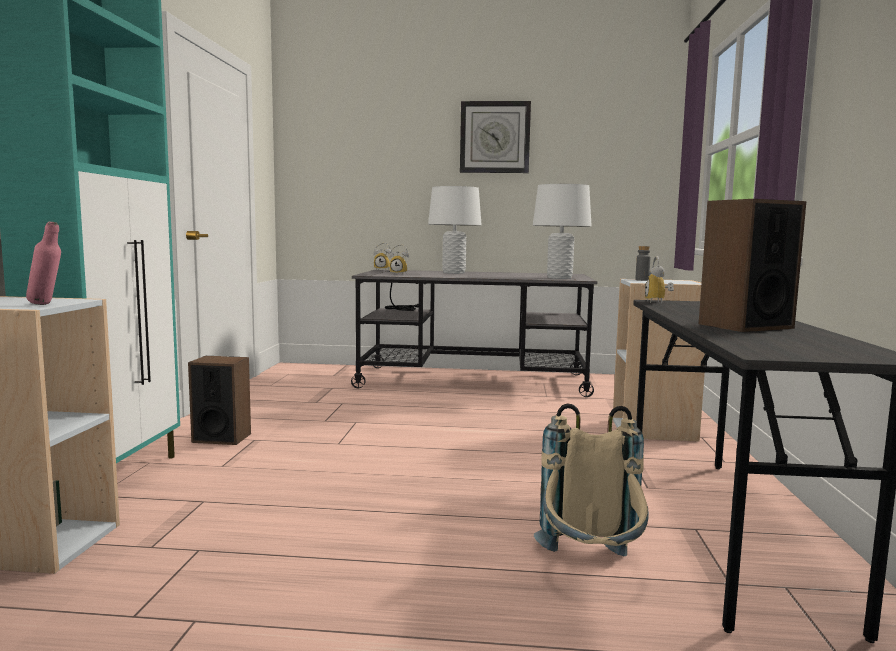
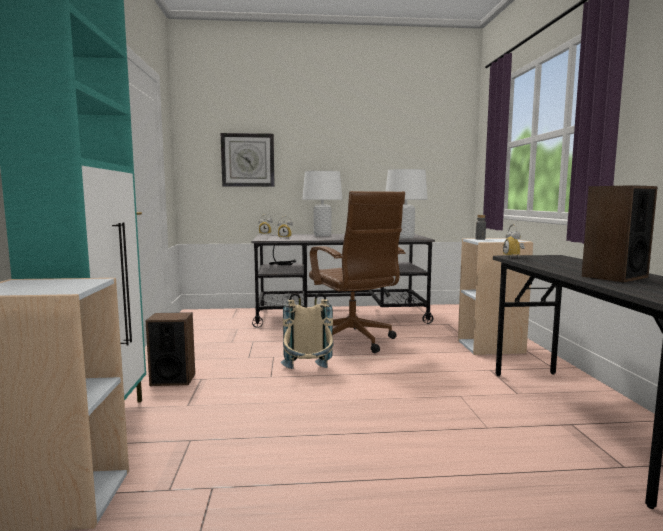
camera: 10 degrees left, 0 degrees up
pink bottle [26,222,61,305] -> none
wall clock [460,101,531,173] -> wall clock moved to [221,133,275,187]
beige backpack [534,403,649,556] -> beige backpack moved to [281,293,334,369]
none -> brown office chair [309,191,405,353]

